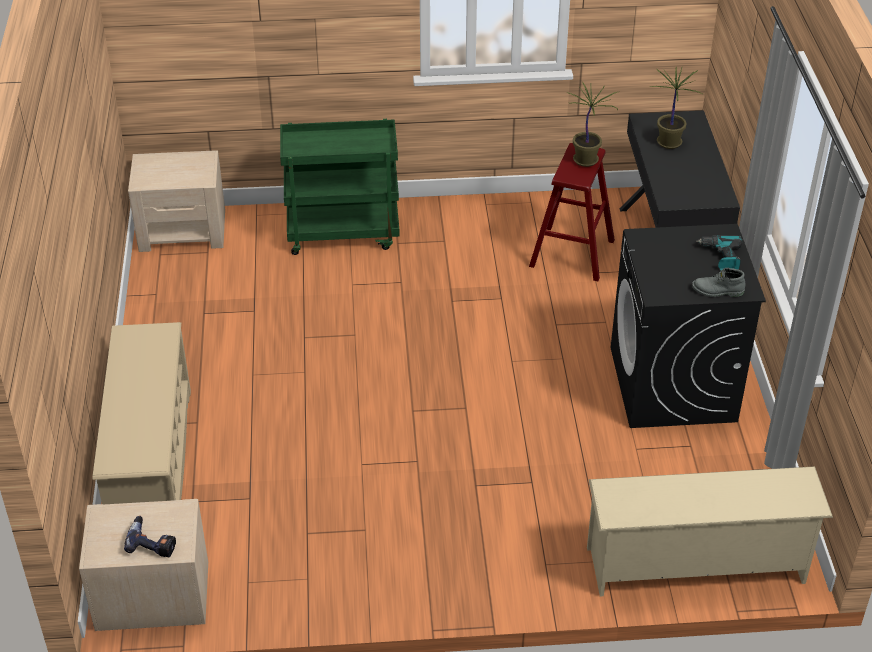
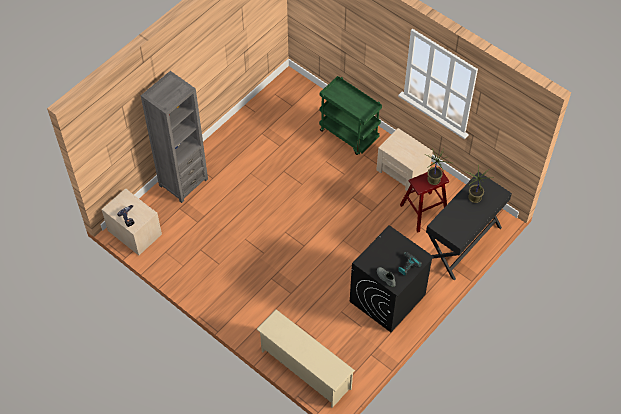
camera: 45 degrees right, 15 degrees up
beige shoe rack [92,322,191,505] -> grey bookcase [141,71,208,203]
beige nightstand [128,150,225,252] -> beige nightstand moved to [376,128,433,191]

